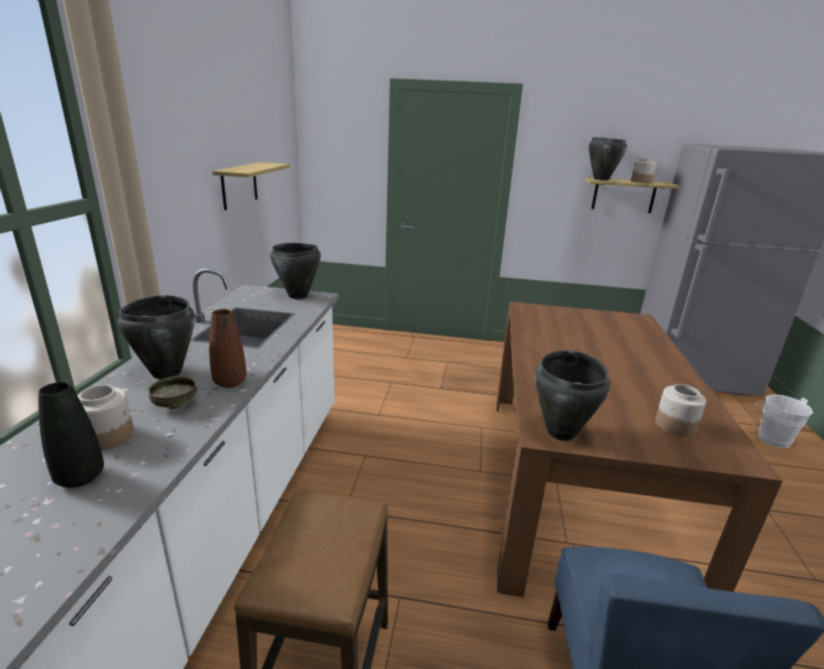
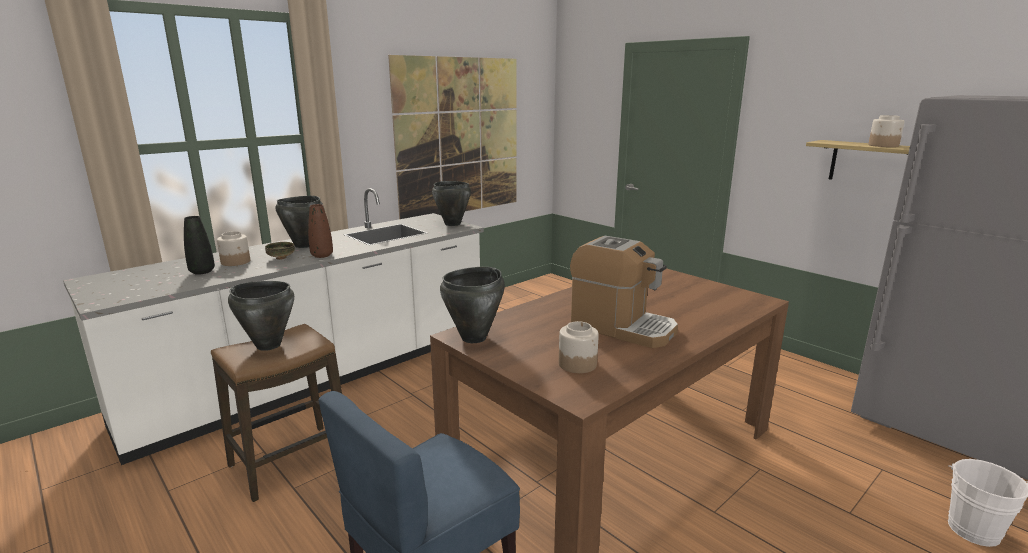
camera: 40 degrees right, 5 degrees down
shelf [212,162,290,210] -> picture [388,55,517,219]
black cooking pot [589,137,627,181] -> black cooking pot moved to [228,281,294,351]
none -> coffee machine [570,236,678,348]

